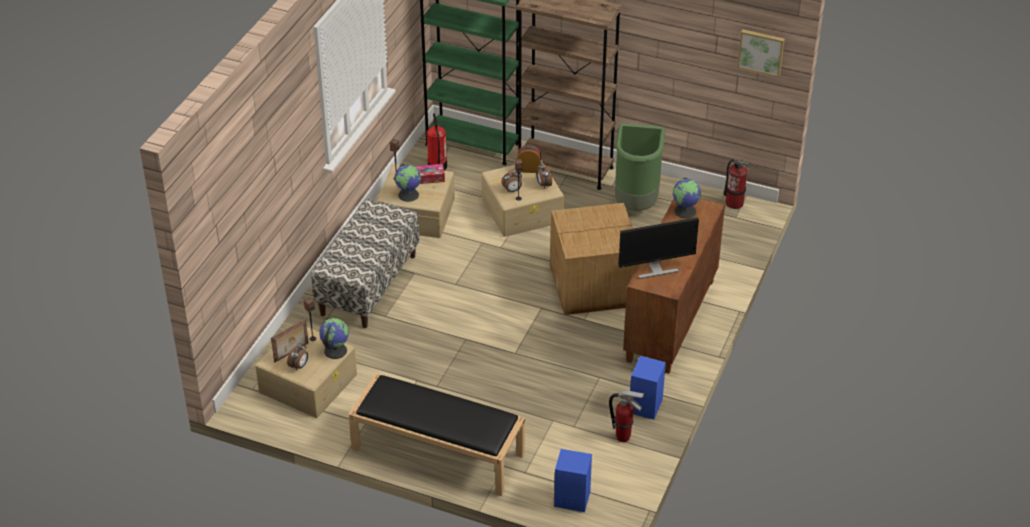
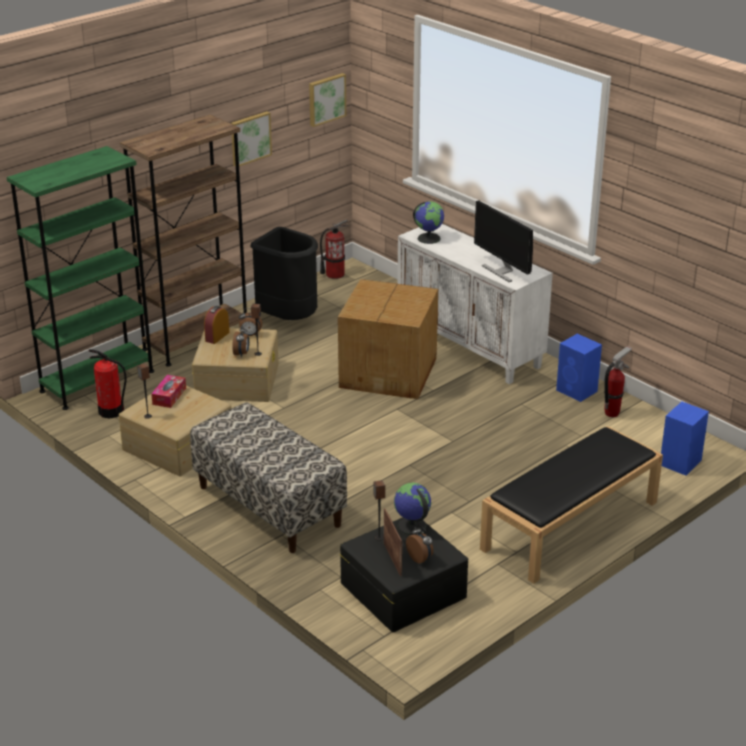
camera: 65 degrees left, 10 degrees down
beige storage box [255,327,357,418] -> black storage box [340,518,468,632]
globe [394,164,421,202] -> none
green trash can [615,123,665,211] -> black trash can [250,227,318,320]
monitor [618,217,699,279] -> monitor turned 135 degrees clockwise [474,200,533,282]
brown cabinet [623,199,725,374] -> white cabinet [397,224,553,384]
none -> picture [231,111,272,167]

